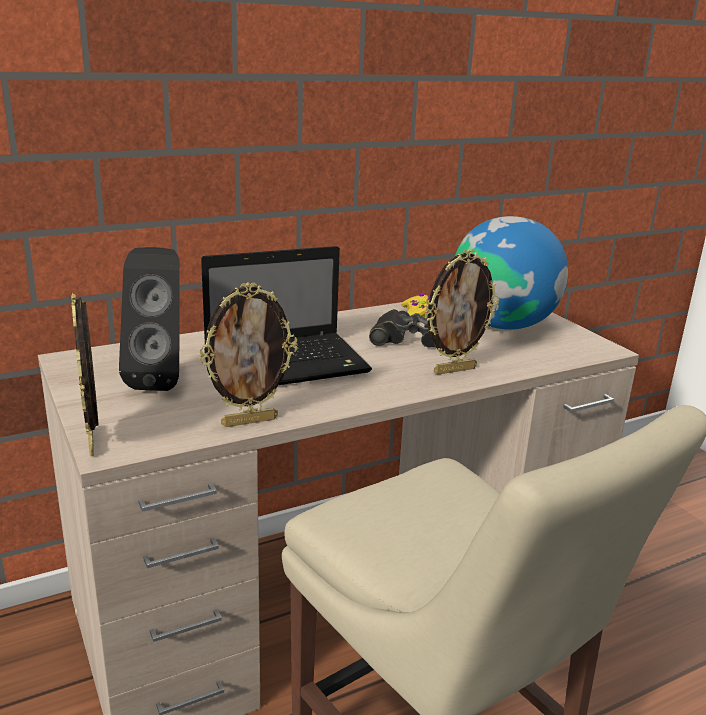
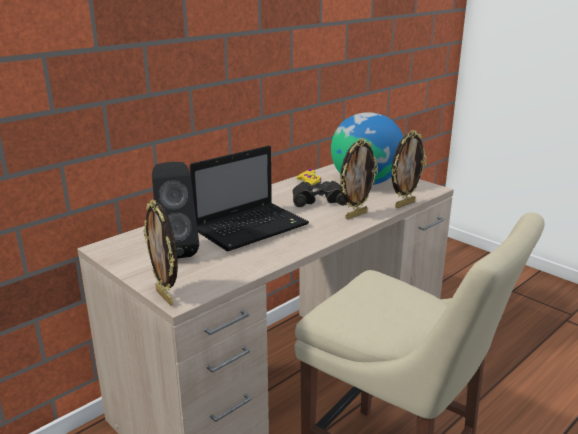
camera: 15 degrees left, 0 degrees up
picture frame [199,282,297,427] -> picture frame moved to [391,130,427,208]

